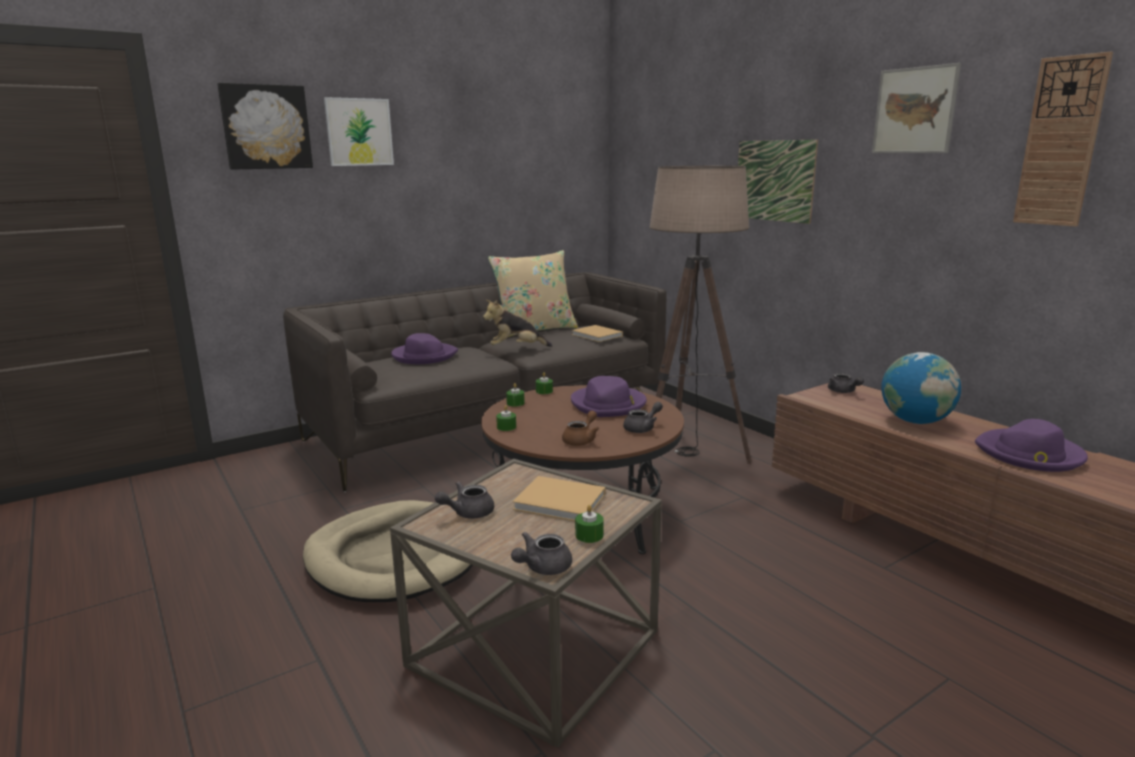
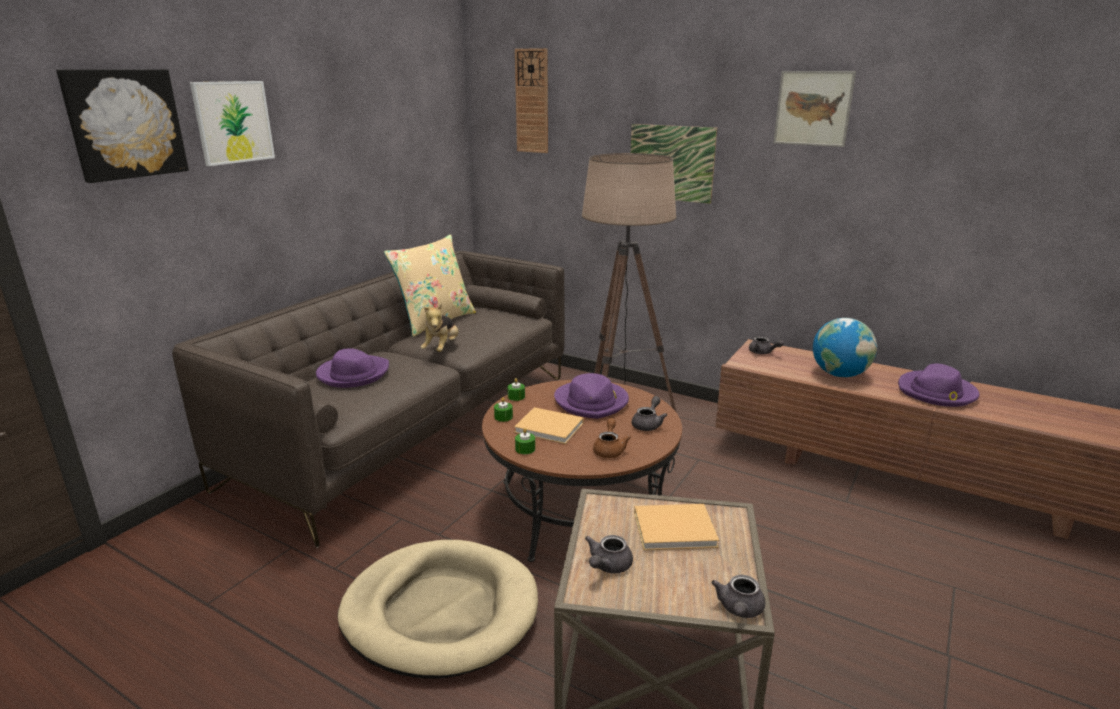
camera: 25 degrees left, 5 degrees up
plush toy [483,300,552,347] -> plush toy turned 45 degrees counterclockwise [420,303,459,352]
beige book [572,325,623,342] -> beige book moved to [514,407,584,444]
green candle [575,505,604,543] -> none
wall clock [1013,52,1113,227] -> wall clock moved to [515,48,548,153]

